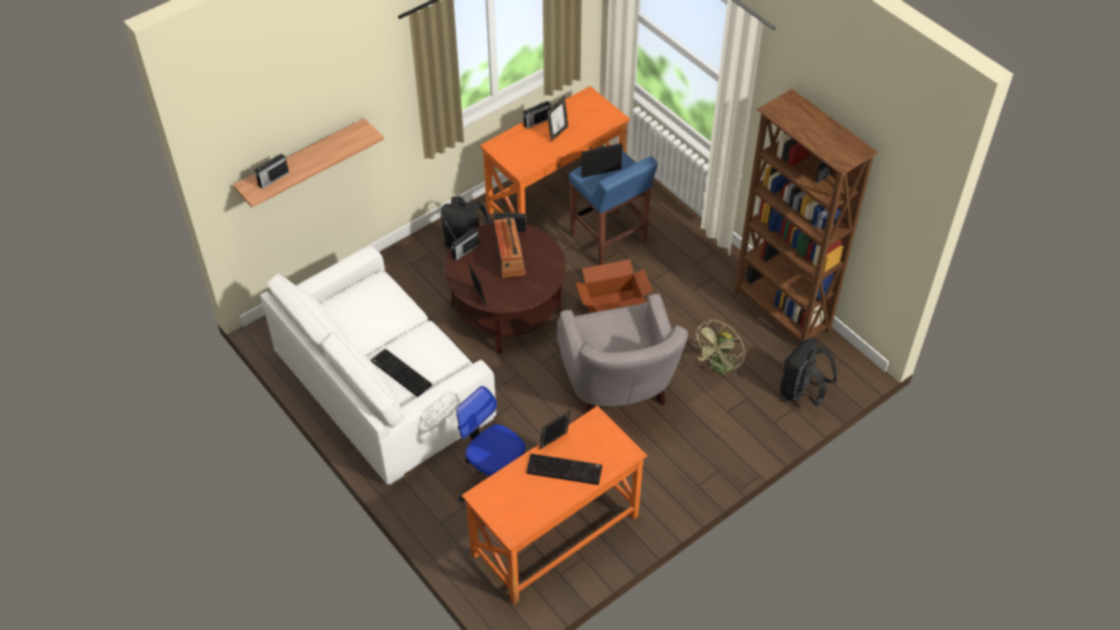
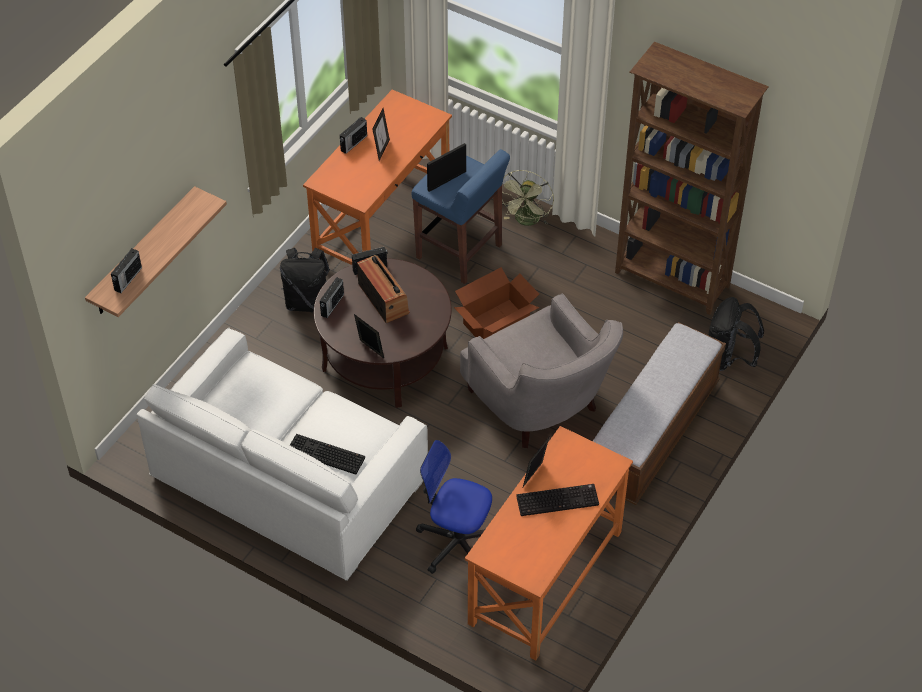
camera: 20 degrees left, 0 degrees up
green fan [692,320,745,376] -> green fan moved to [502,170,554,226]
none -> bench [593,322,726,505]

